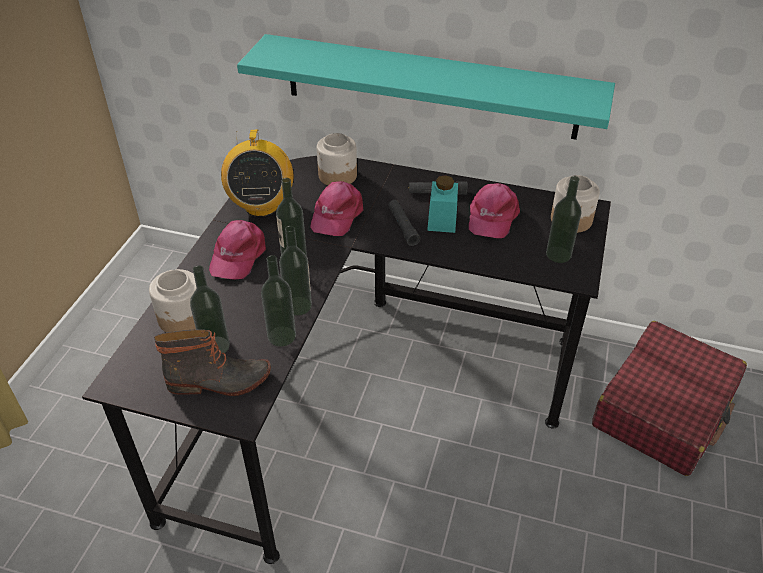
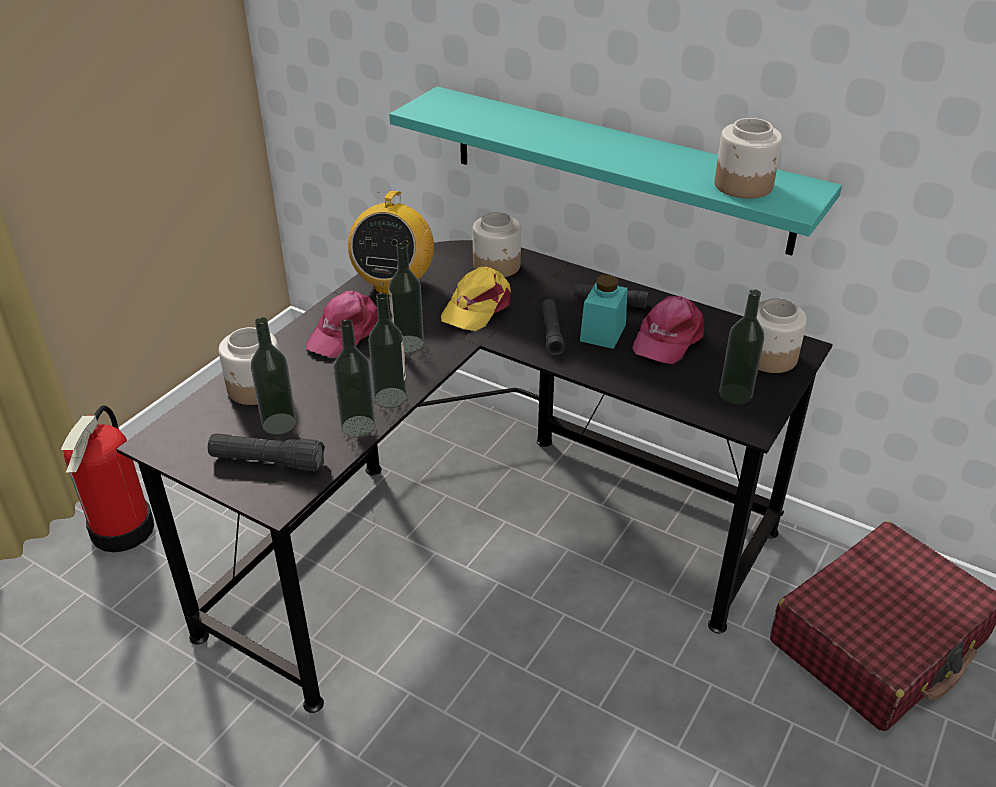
camera: 15 degrees right, 5 degrees down
boot [154,329,271,396] -> black flashlight [208,433,325,471]
pink cap [310,181,363,236] -> yellow cap [441,267,511,331]
none -> fire extinguisher [61,405,154,552]
none -> jar [715,118,782,199]

